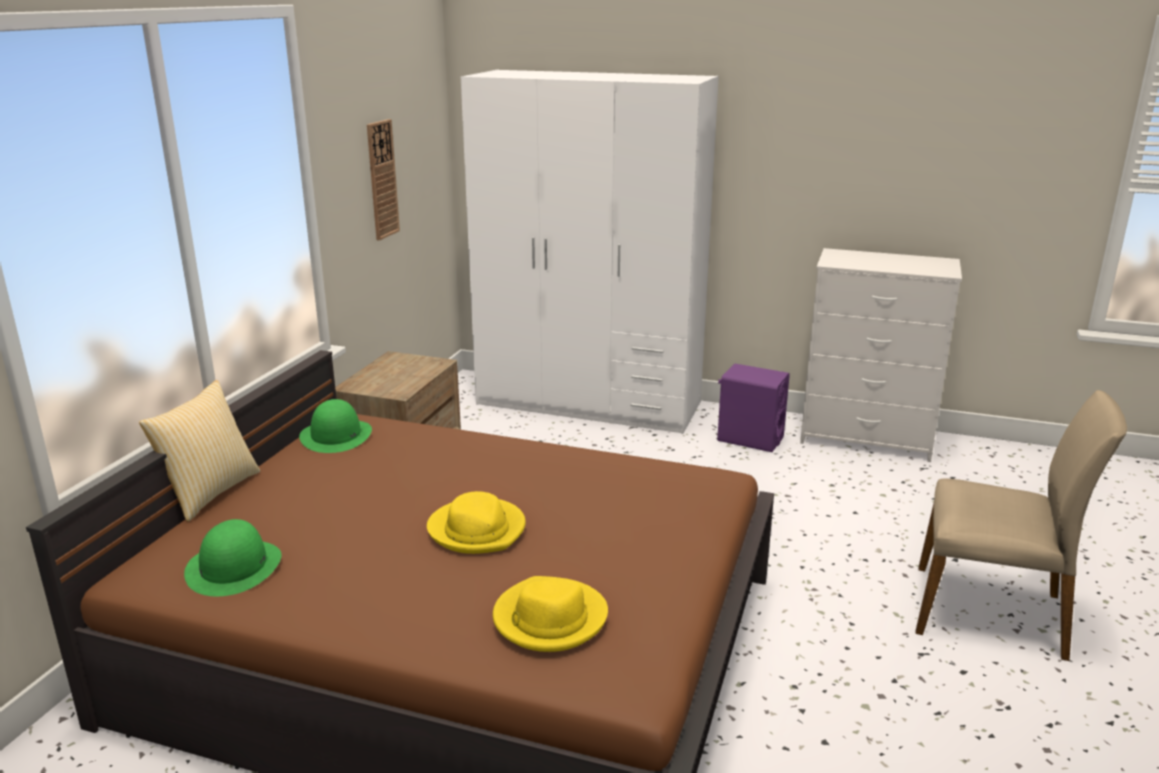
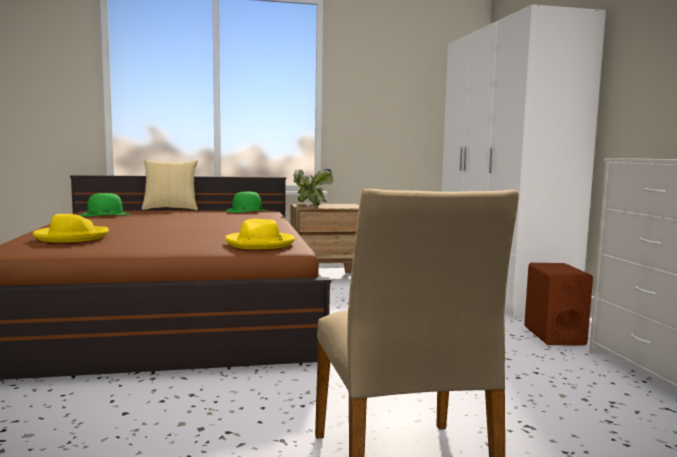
camera: 60 degrees right, 15 degrees down
wall clock [367,119,400,241] -> none
yellow hat [427,491,526,554] -> yellow hat moved to [225,219,295,249]
purple speaker [717,364,790,452] -> brown speaker [524,263,593,346]
none -> potted plant [293,169,333,207]

